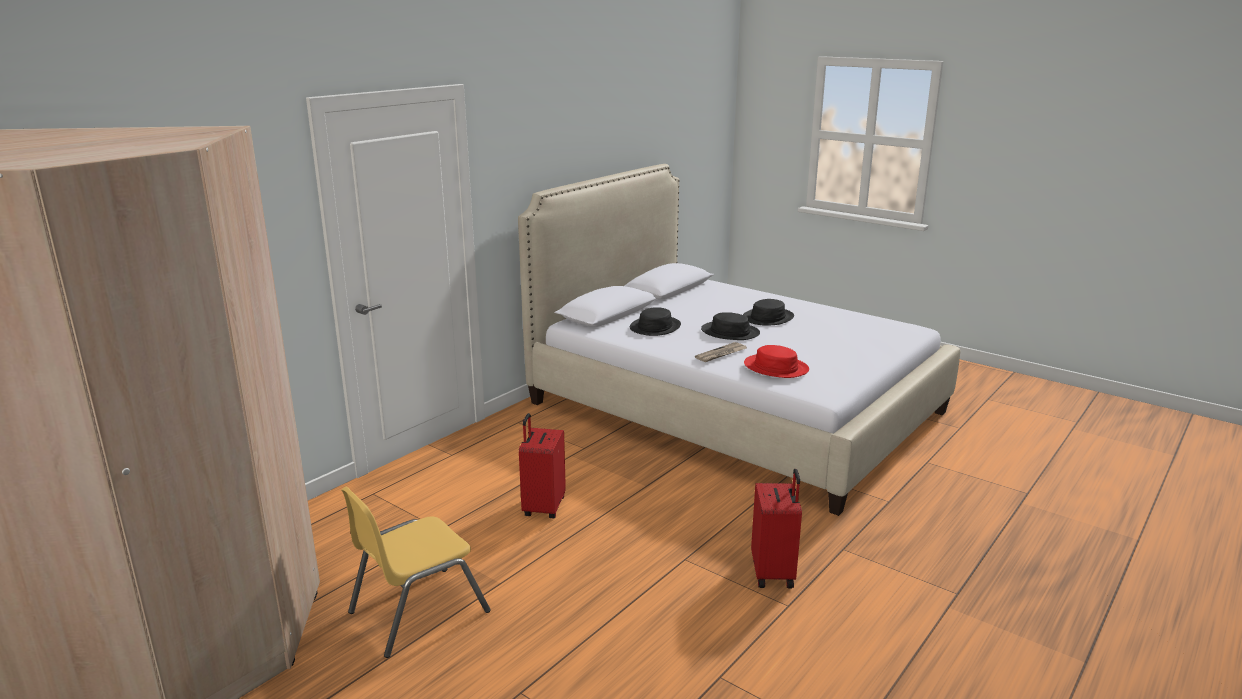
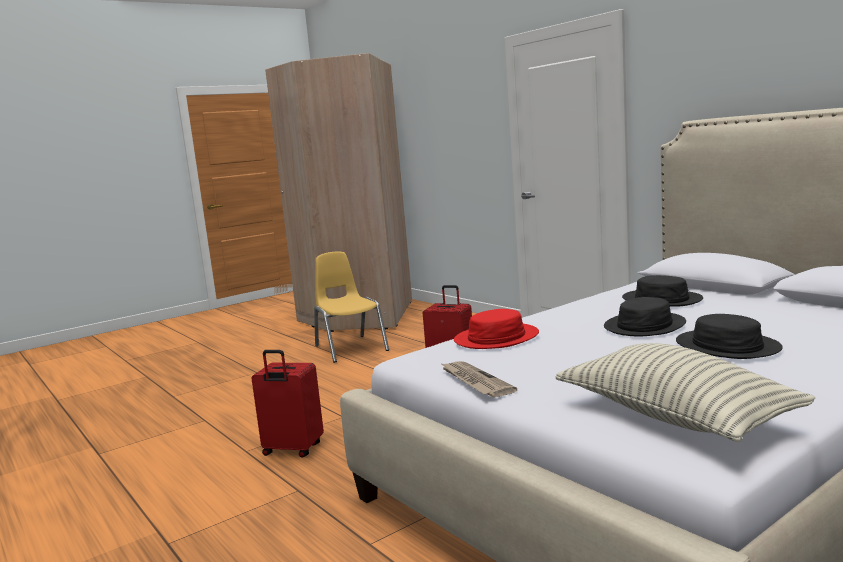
camera: 105 degrees right, 10 degrees down
newspaper [695,342,747,362] -> newspaper moved to [442,361,517,397]
none -> pillow [556,343,815,442]

